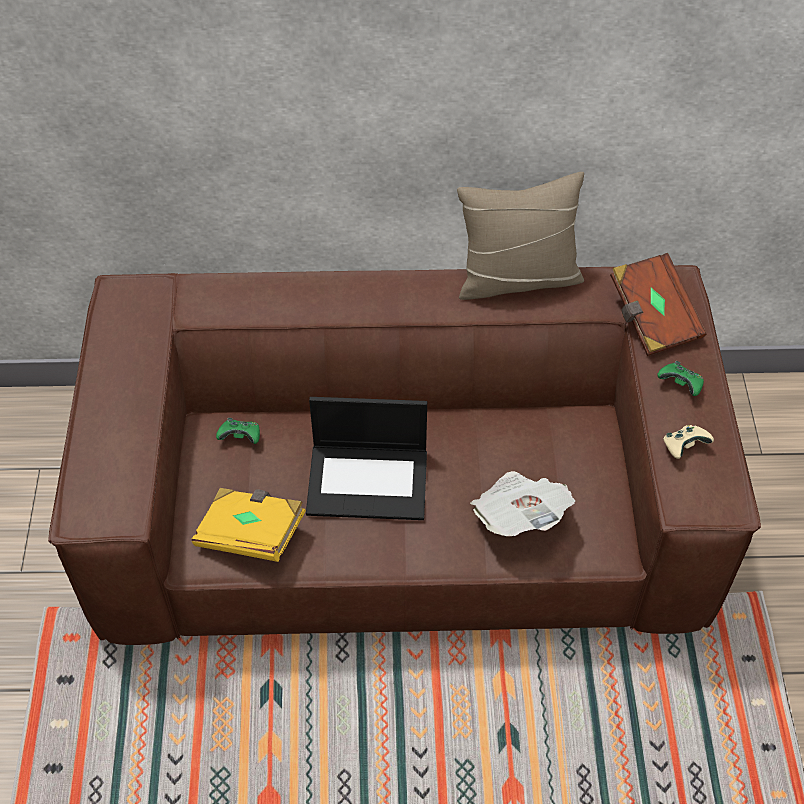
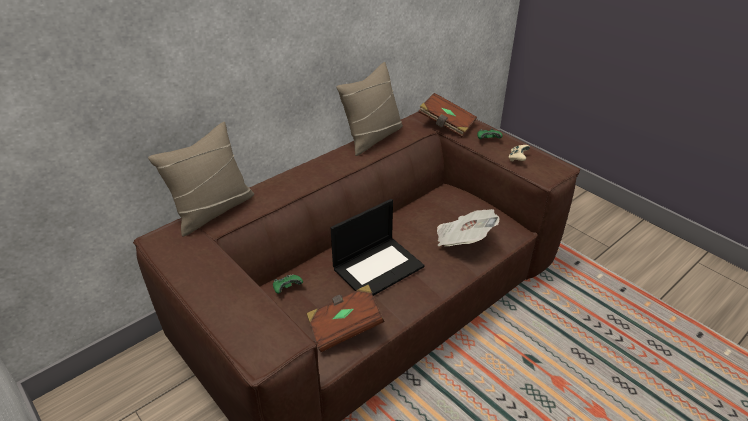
camera: 40 degrees left, 15 degrees down
yellow book [192,488,306,562] -> brown book [307,285,385,352]
none -> beige pillow [148,122,254,236]

